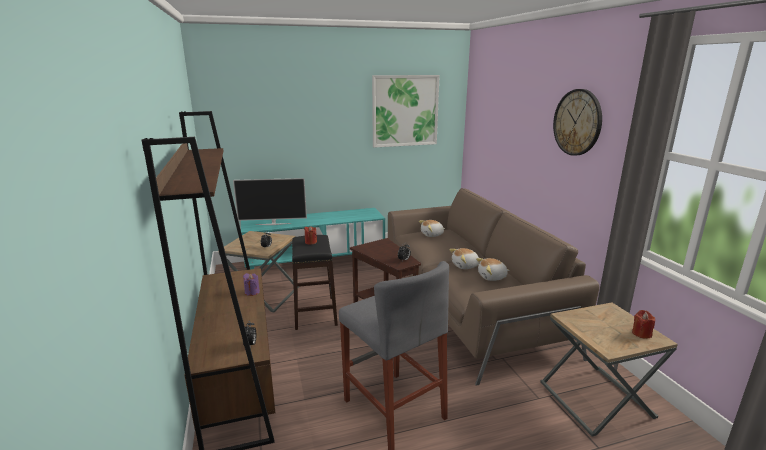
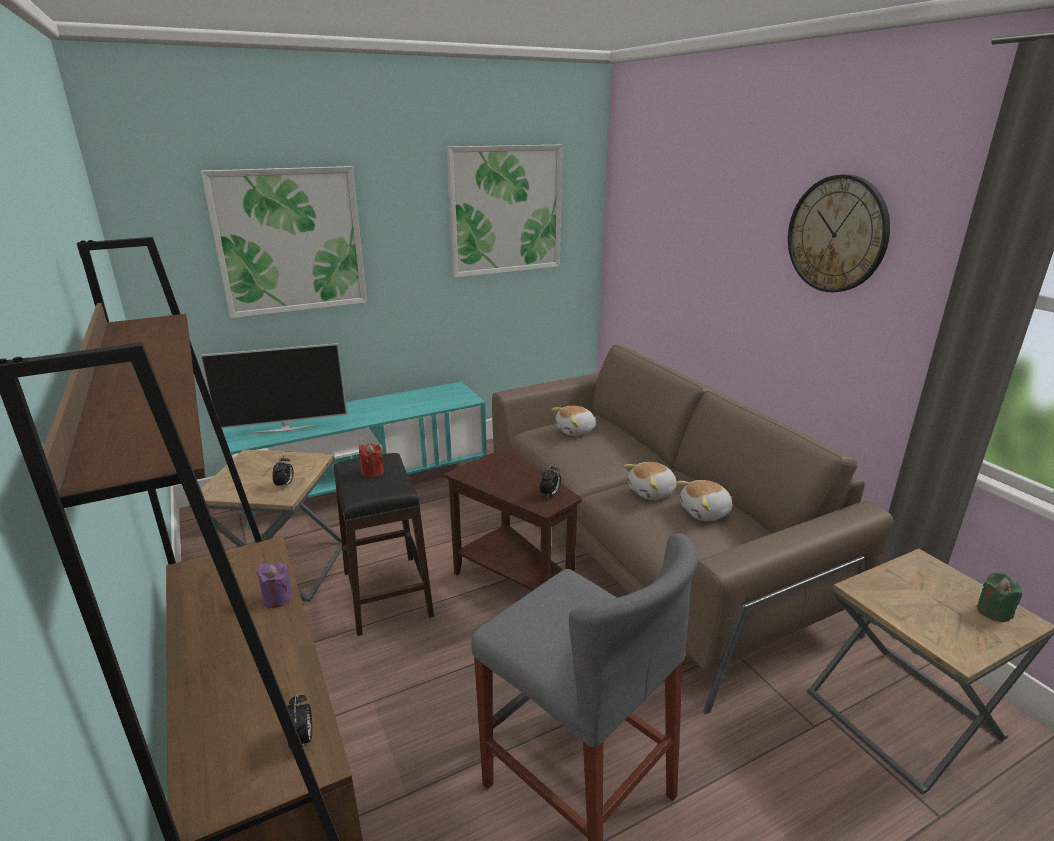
camera: 10 degrees left, 5 degrees up
red candle [632,310,655,339] -> green candle [977,572,1022,622]
none -> picture [201,166,367,318]

